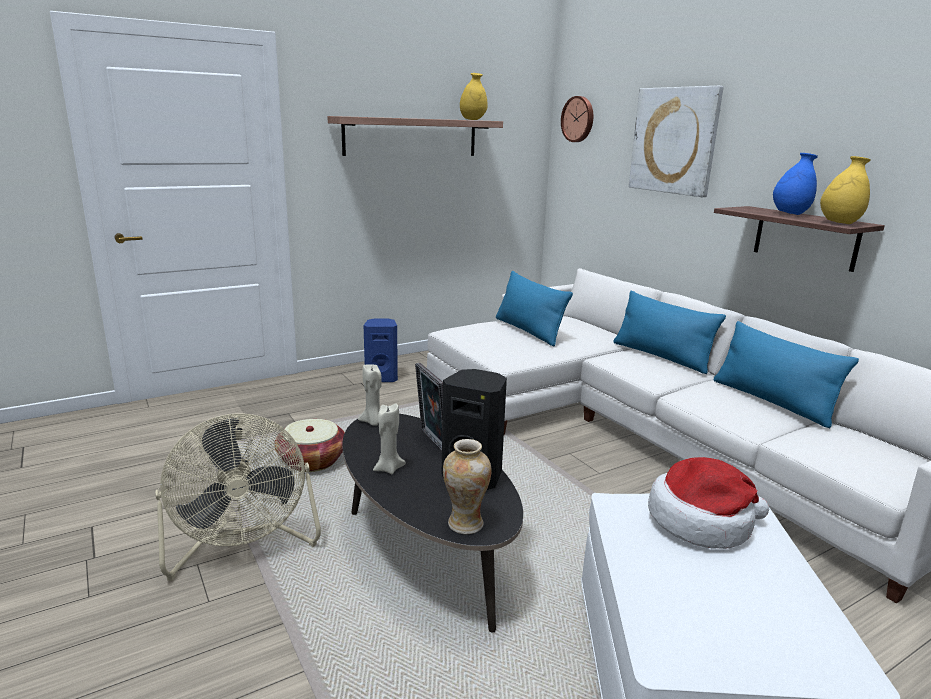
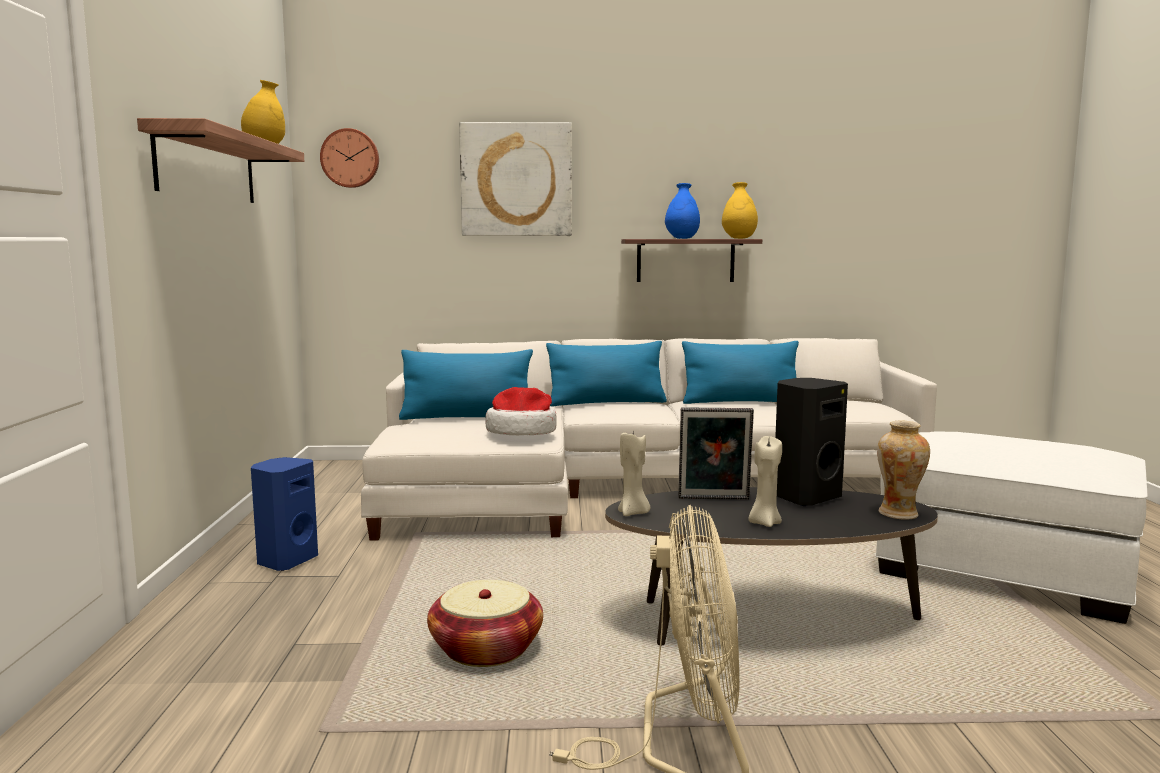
camera: 60 degrees left, 10 degrees down
hat [648,457,769,549] -> hat moved to [486,387,556,435]

